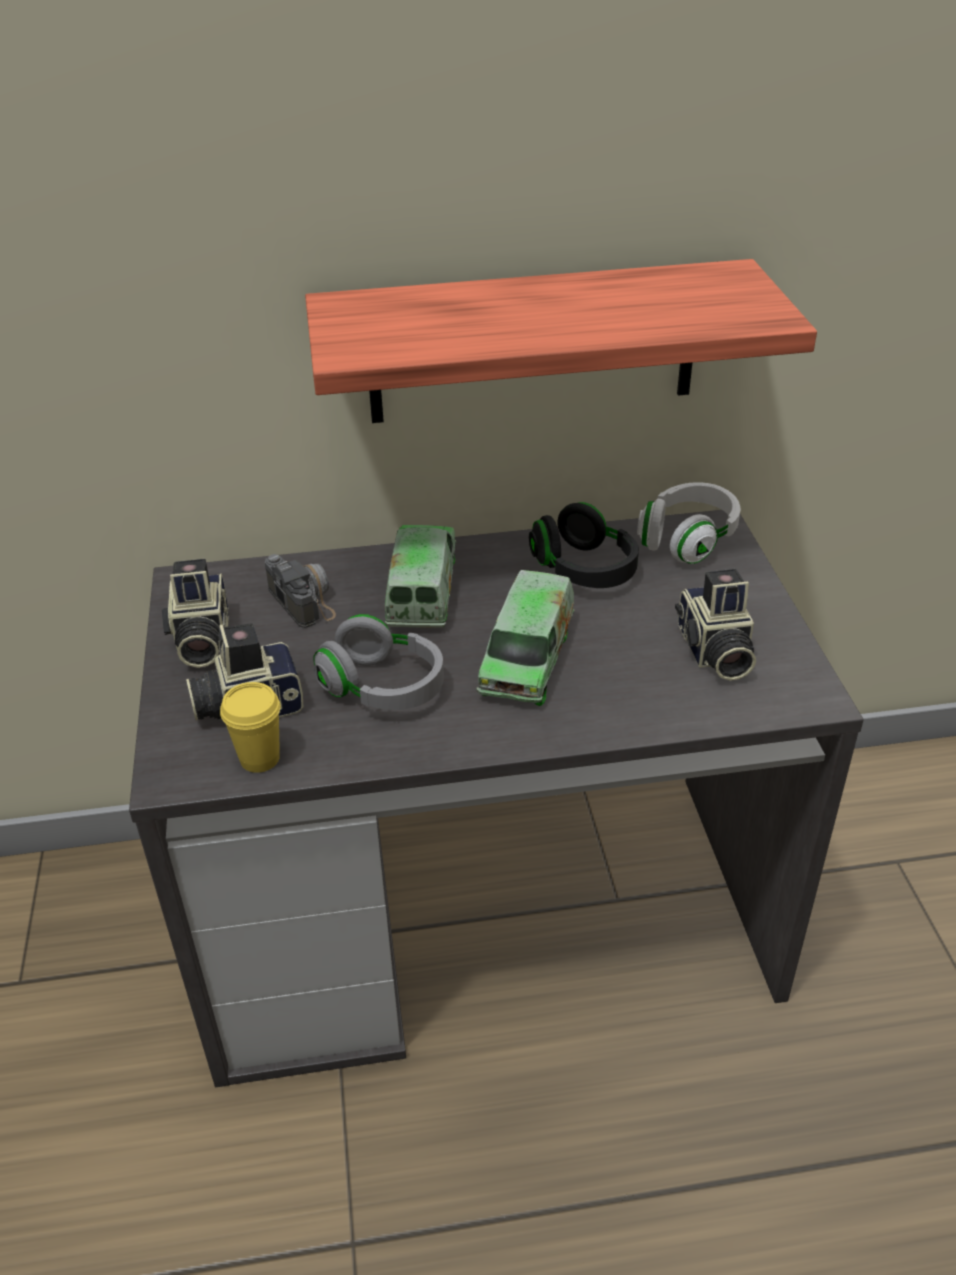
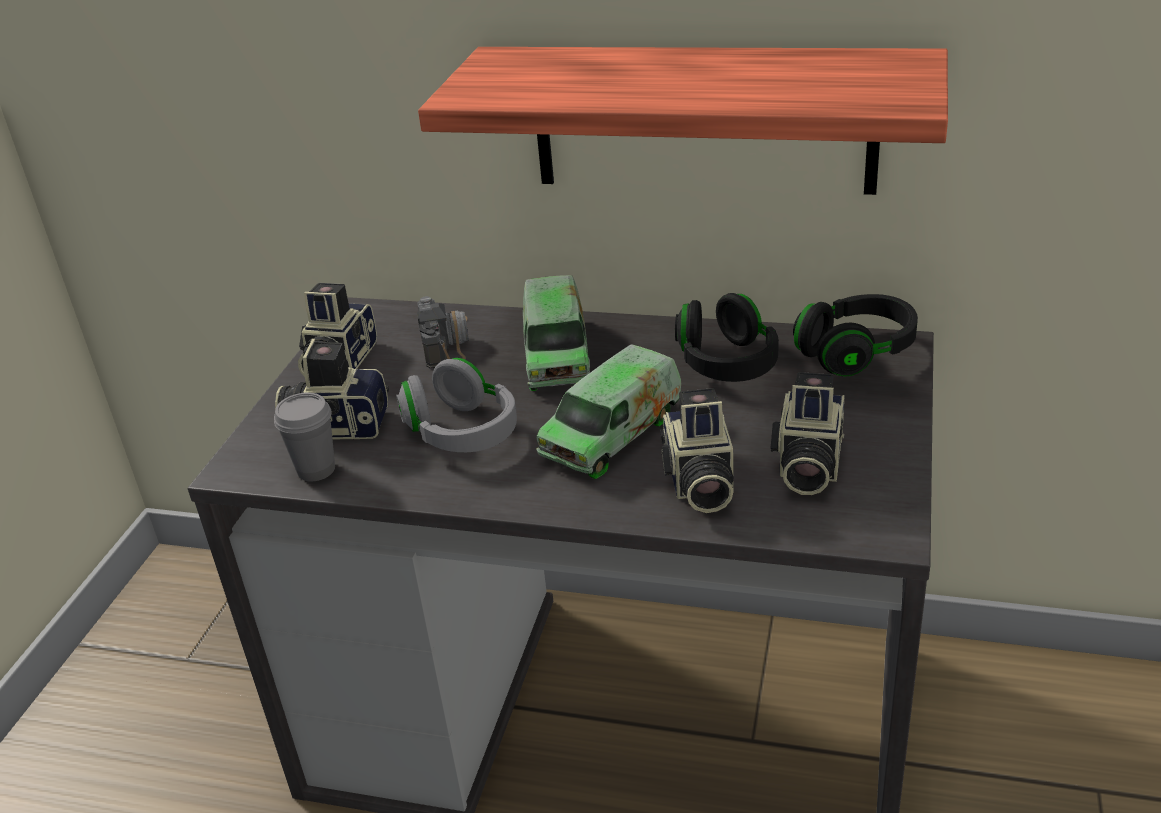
camera: 25 degrees right, 5 degrees down
yellow cup [220,682,280,773] -> grey cup [274,393,335,481]
toy truck [385,525,457,628] -> toy truck turned 150 degrees clockwise [523,275,590,391]
white headphones [637,482,741,564] -> black headphones [793,294,918,377]
none -> camera [660,388,733,513]

